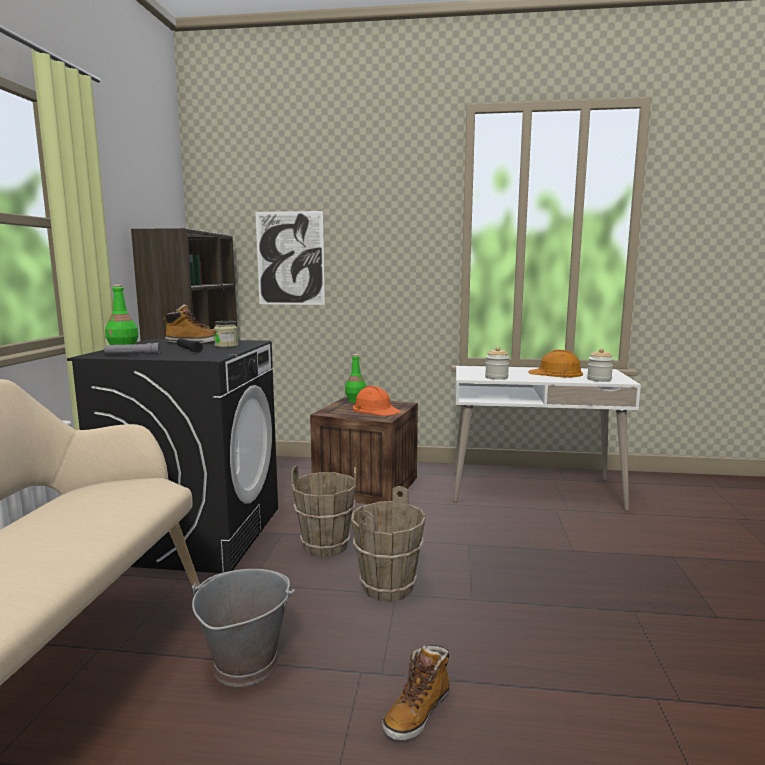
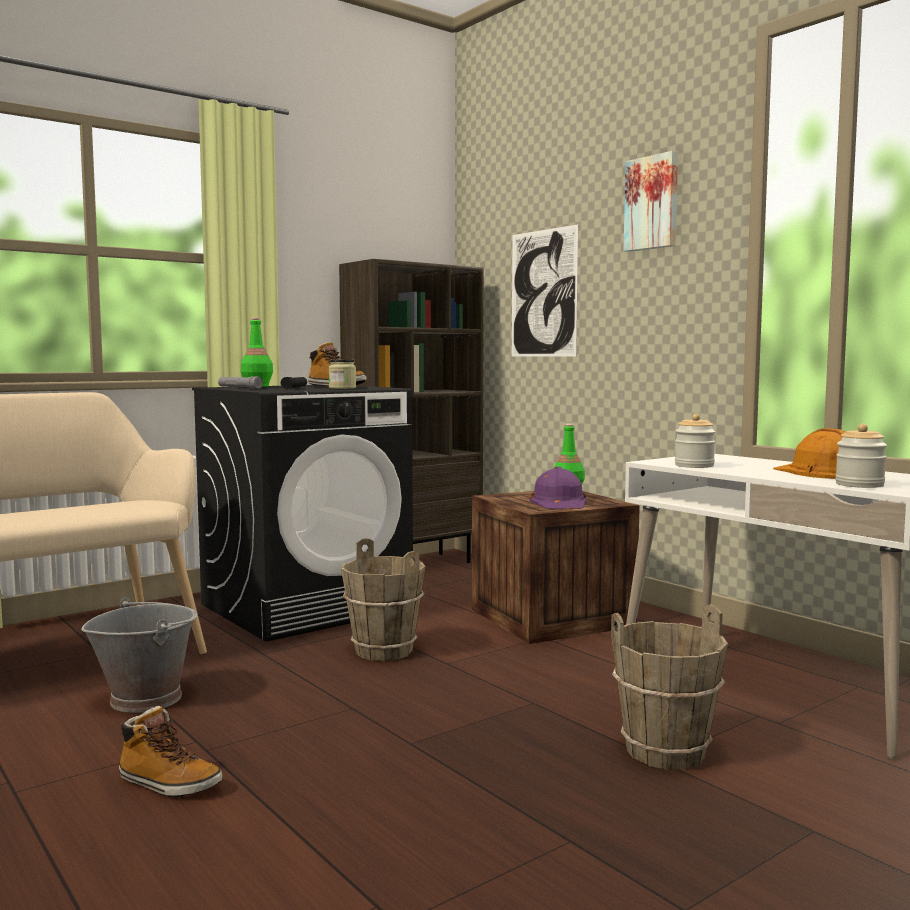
camera: 45 degrees right, 5 degrees down
brown bucket [351,486,426,602] -> brown bucket moved to [611,604,728,770]
orange hard hat [353,385,401,416] -> purple hard hat [529,467,587,509]
boot [382,645,450,740] -> boot turned 150 degrees counterclockwise [119,706,223,797]
none -> picture [623,151,678,252]

